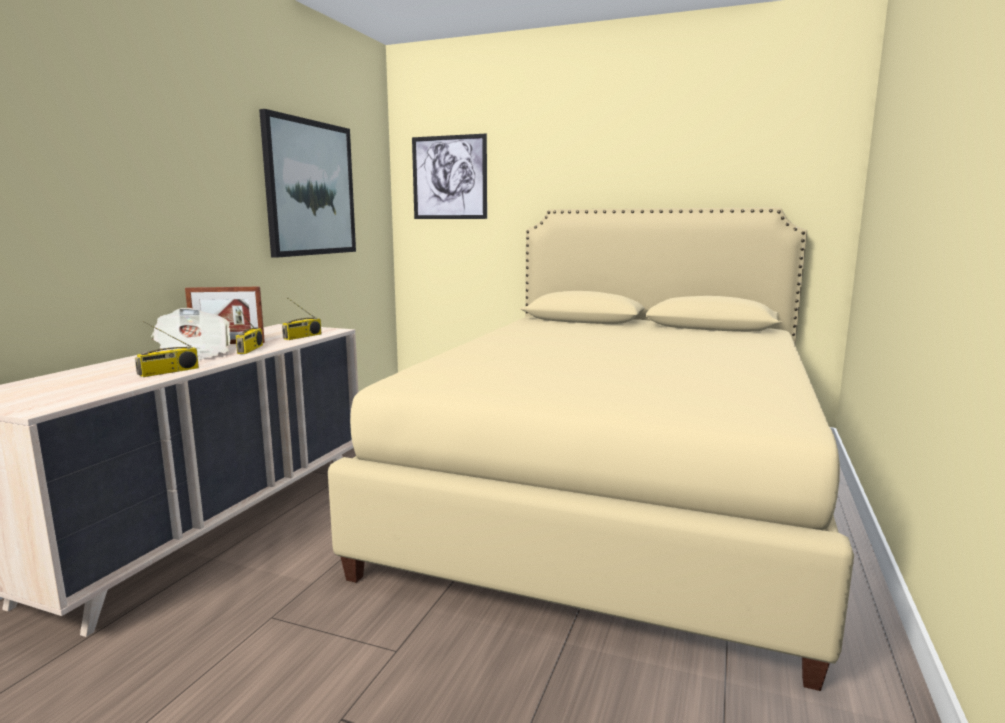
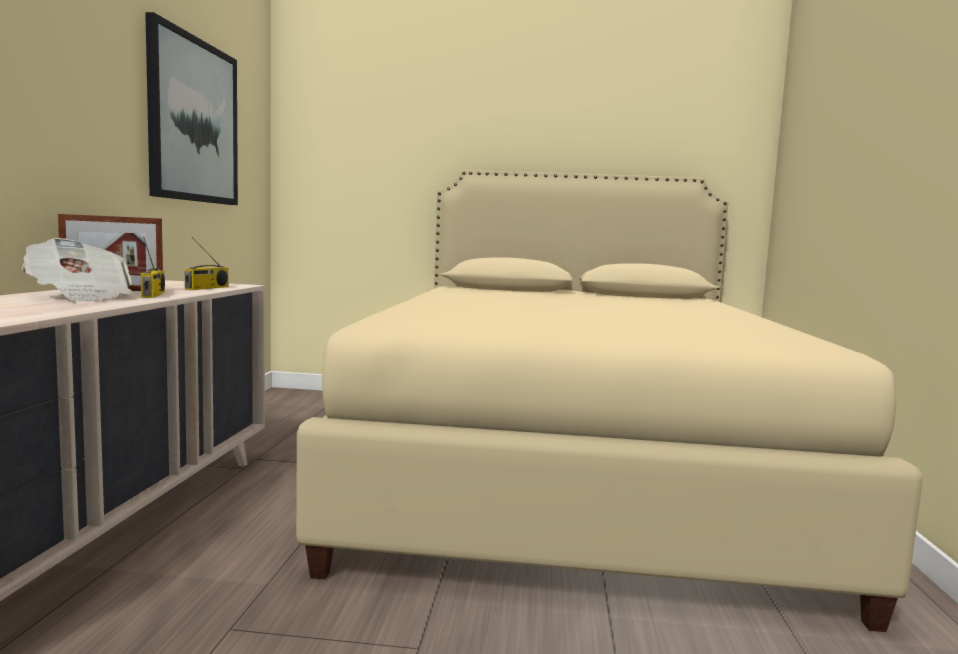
camera: 15 degrees left, 5 degrees down
radio [135,321,199,377] -> none
picture [412,134,487,219] -> none

